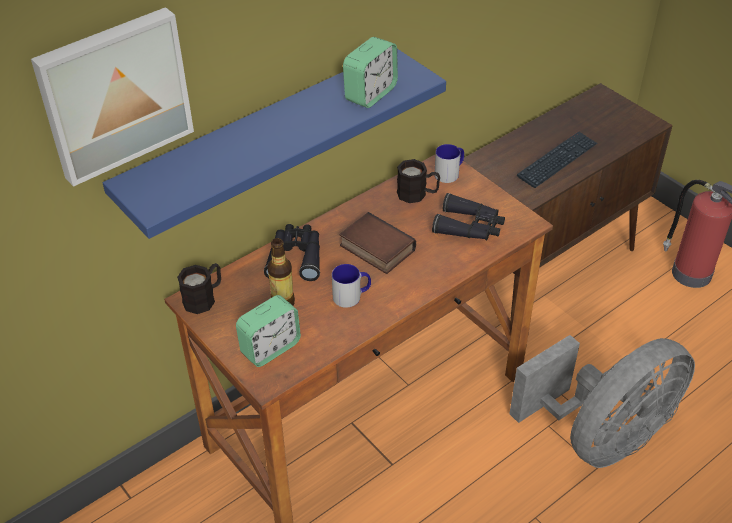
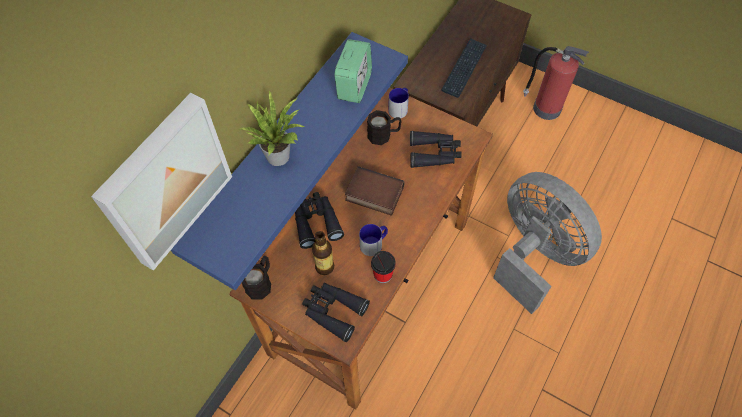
camera: 20 degrees left, 15 degrees up
alarm clock [236,295,301,367] -> black binoculars [302,283,370,343]
grey fan [509,335,695,468] -> grey fan turned 75 degrees counterclockwise [493,172,602,314]
none -> potted plant [240,91,305,166]
none -> cup [371,251,396,283]

